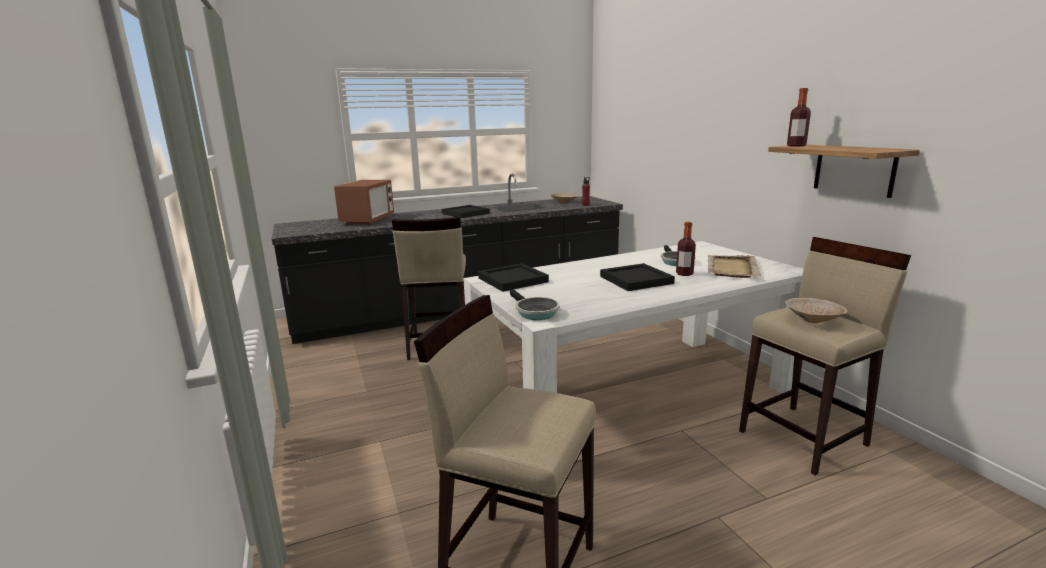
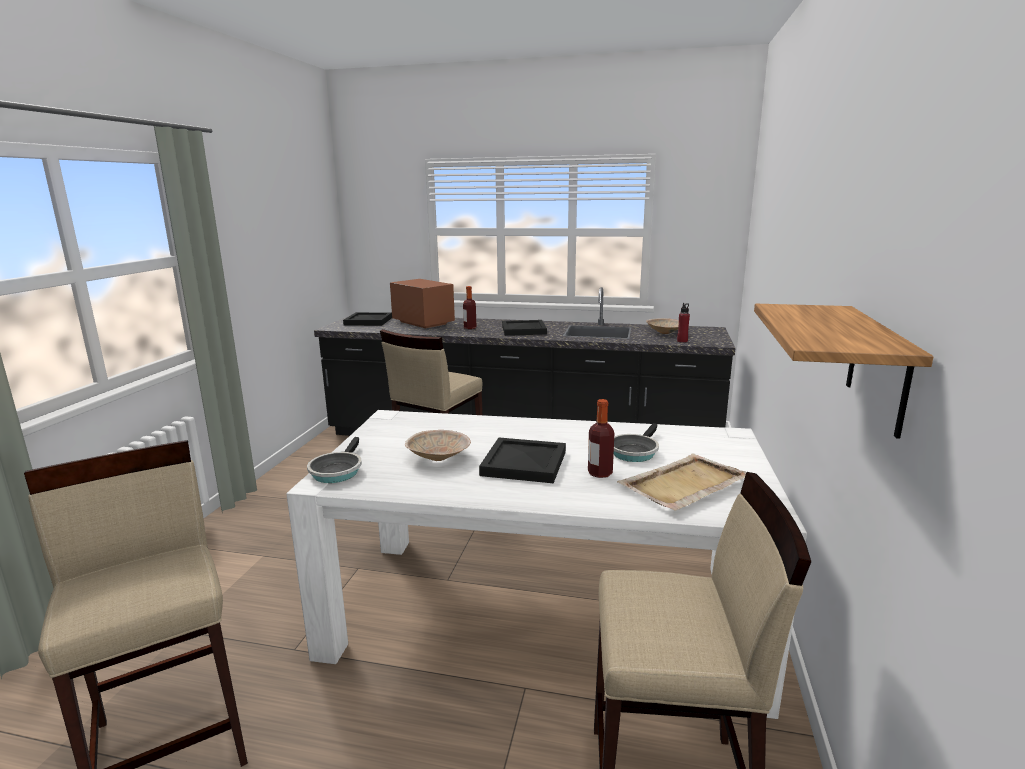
camera: 35 degrees right, 0 degrees up
microwave [334,180,394,225] -> microwave turned 90 degrees counterclockwise [390,279,455,328]
black tray [478,263,549,292] -> black tray moved to [343,312,392,326]
beige bowl [785,298,848,323] -> beige bowl moved to [405,430,471,461]
bottle [787,88,811,147] -> bottle moved to [463,286,476,329]

